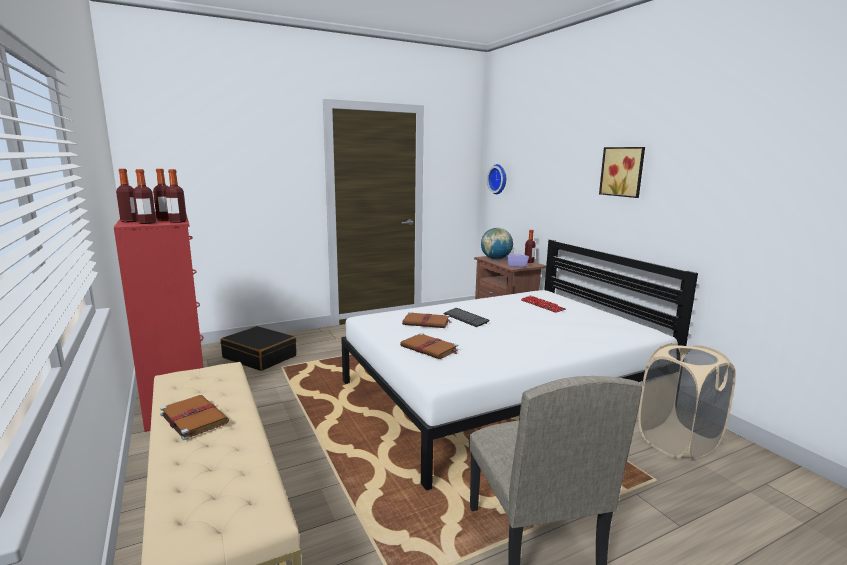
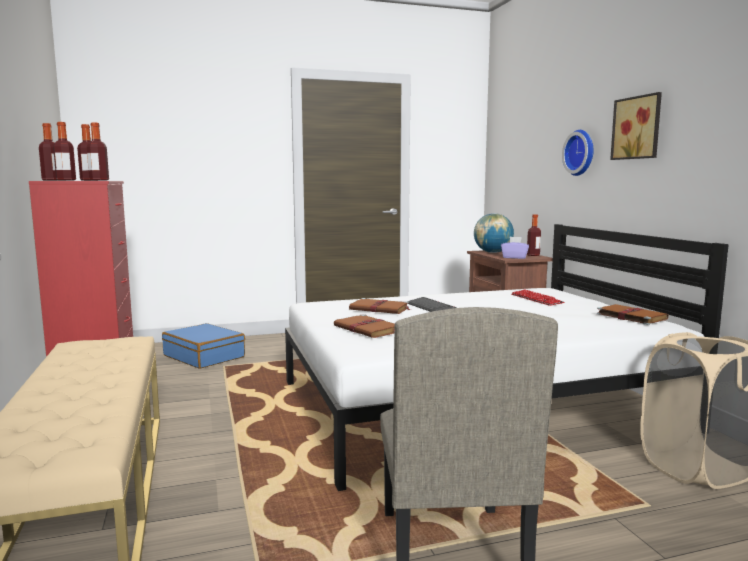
camera: 10 degrees right, 5 degrees down
brown book [160,395,229,440] -> brown book moved to [596,304,669,325]
black suitcase [220,326,297,371] -> blue suitcase [162,323,245,369]
wall clock [487,164,506,194] -> wall clock moved to [562,130,594,176]

